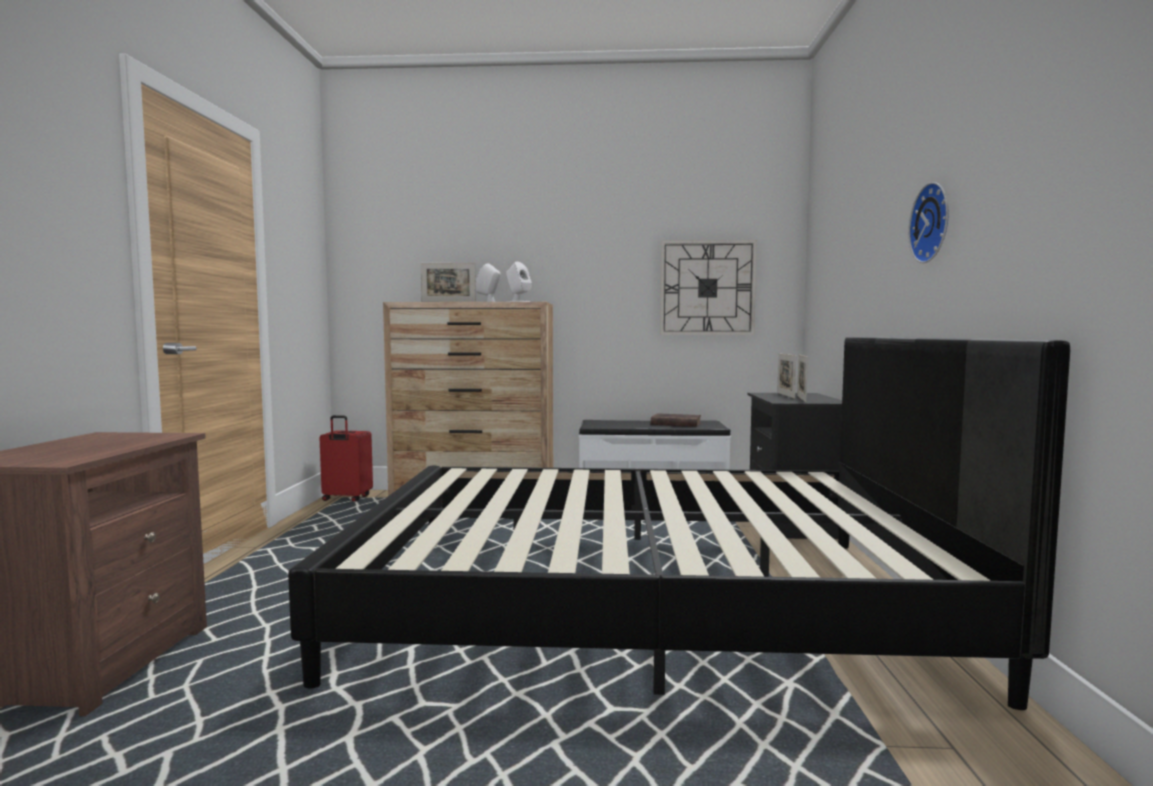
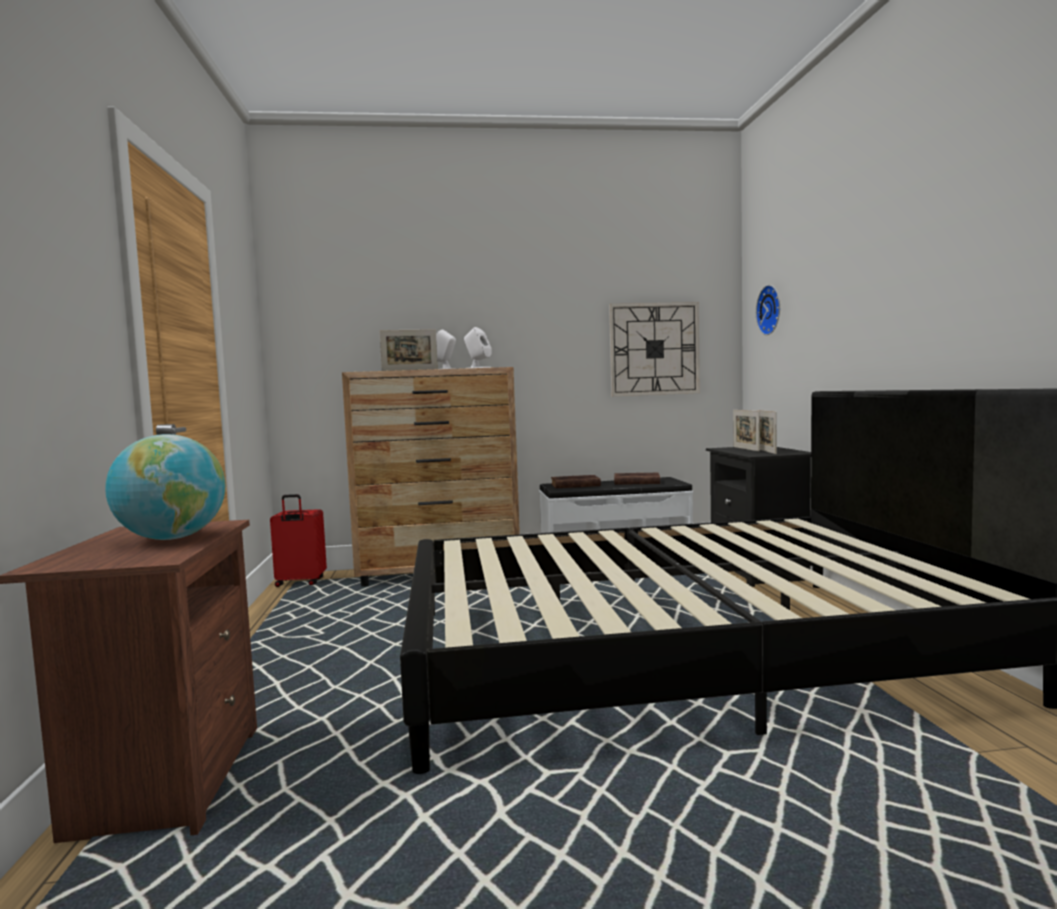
camera: 10 degrees left, 0 degrees up
wall clock [908,182,949,263] -> wall clock moved to [756,285,780,335]
none -> globe [105,434,225,540]
none -> brown book [551,475,601,488]

